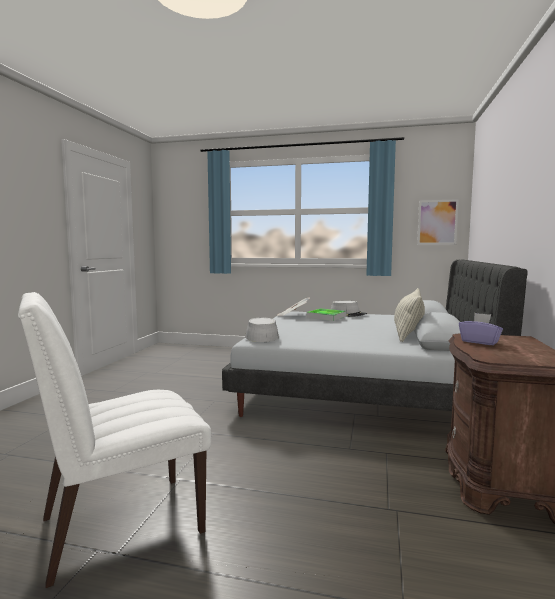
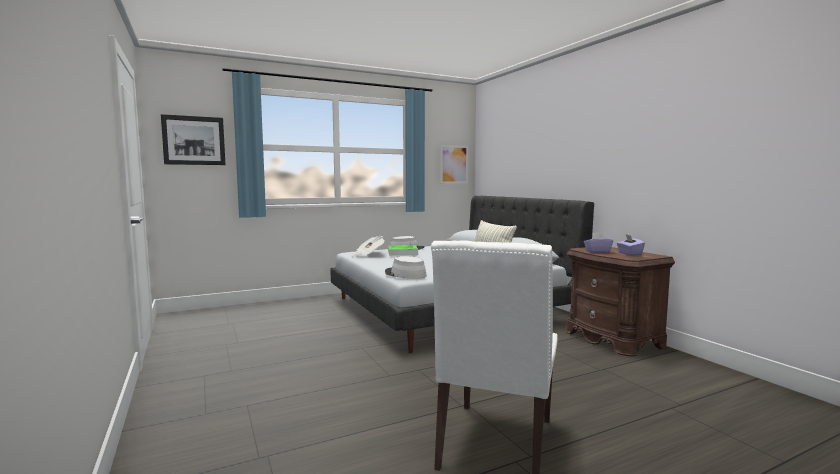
camera: 40 degrees left, 0 degrees up
none -> picture [161,114,226,165]
none -> purple tissue box [617,234,645,256]

